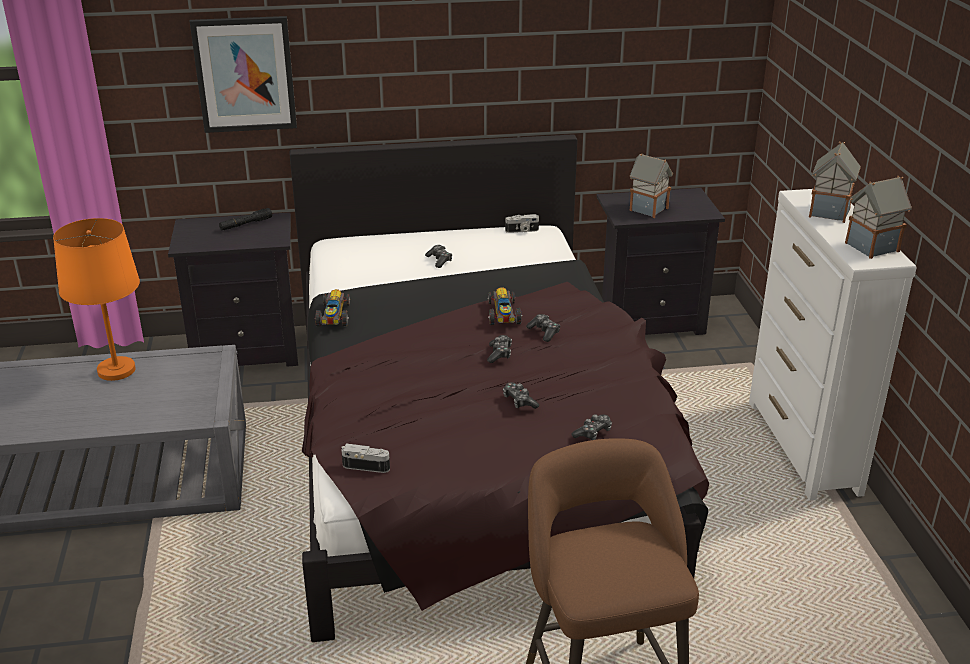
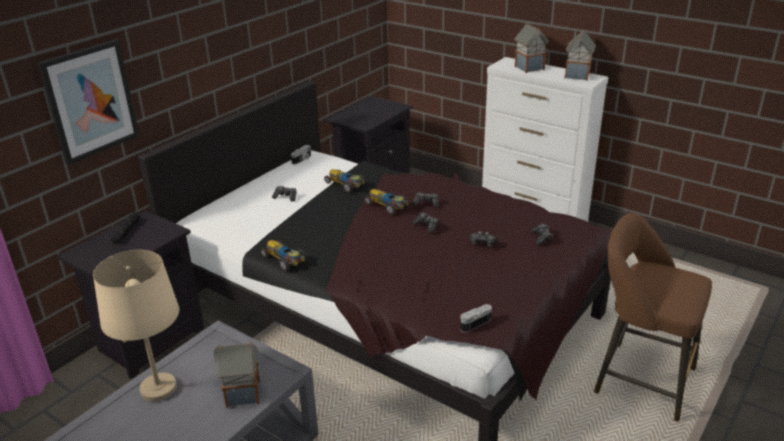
camera: 45 degrees left, 0 degrees up
orange table lamp [53,218,140,381] -> beige table lamp [93,250,179,401]
toy house [630,153,673,218] -> toy house moved to [214,342,260,408]
none -> toy car [324,169,365,193]

